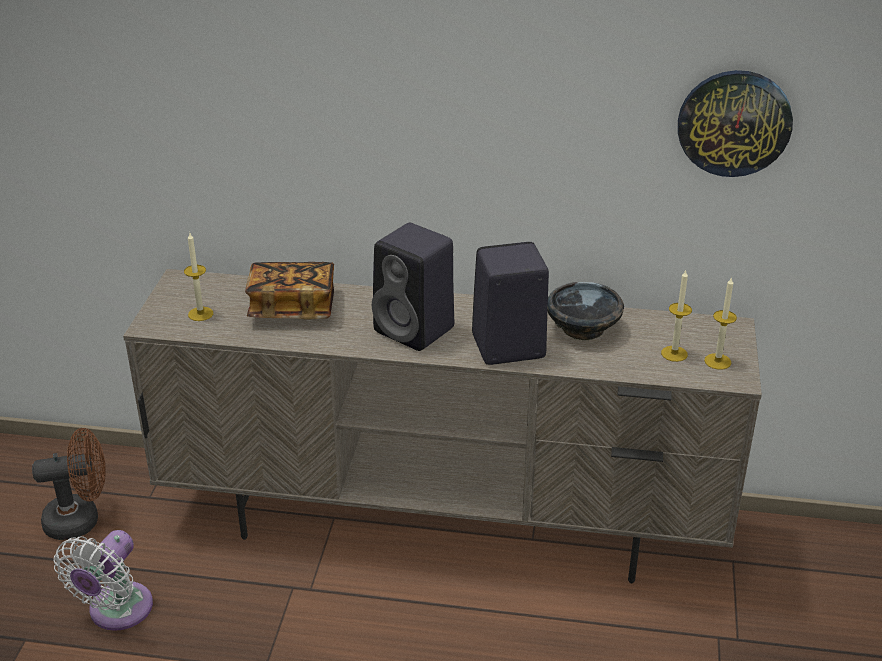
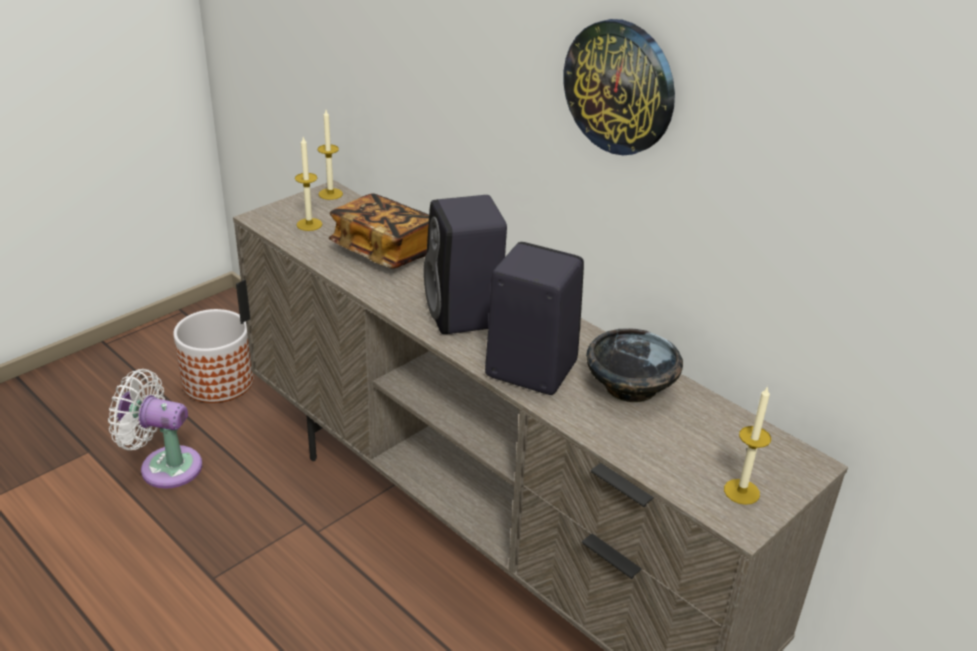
camera: 35 degrees right, 0 degrees up
brown fan [32,428,106,540] -> planter [173,309,254,403]
white fan [54,530,153,631] -> white fan turned 45 degrees clockwise [108,369,202,489]
candle [661,270,692,362] -> candle moved to [318,110,343,200]
wall clock [678,70,793,177] -> wall clock moved to [564,19,675,155]

